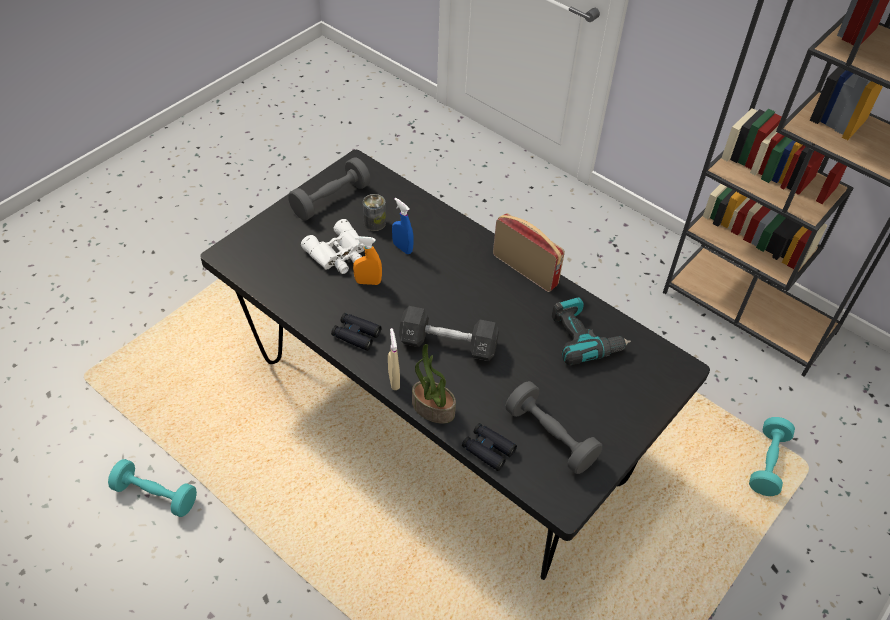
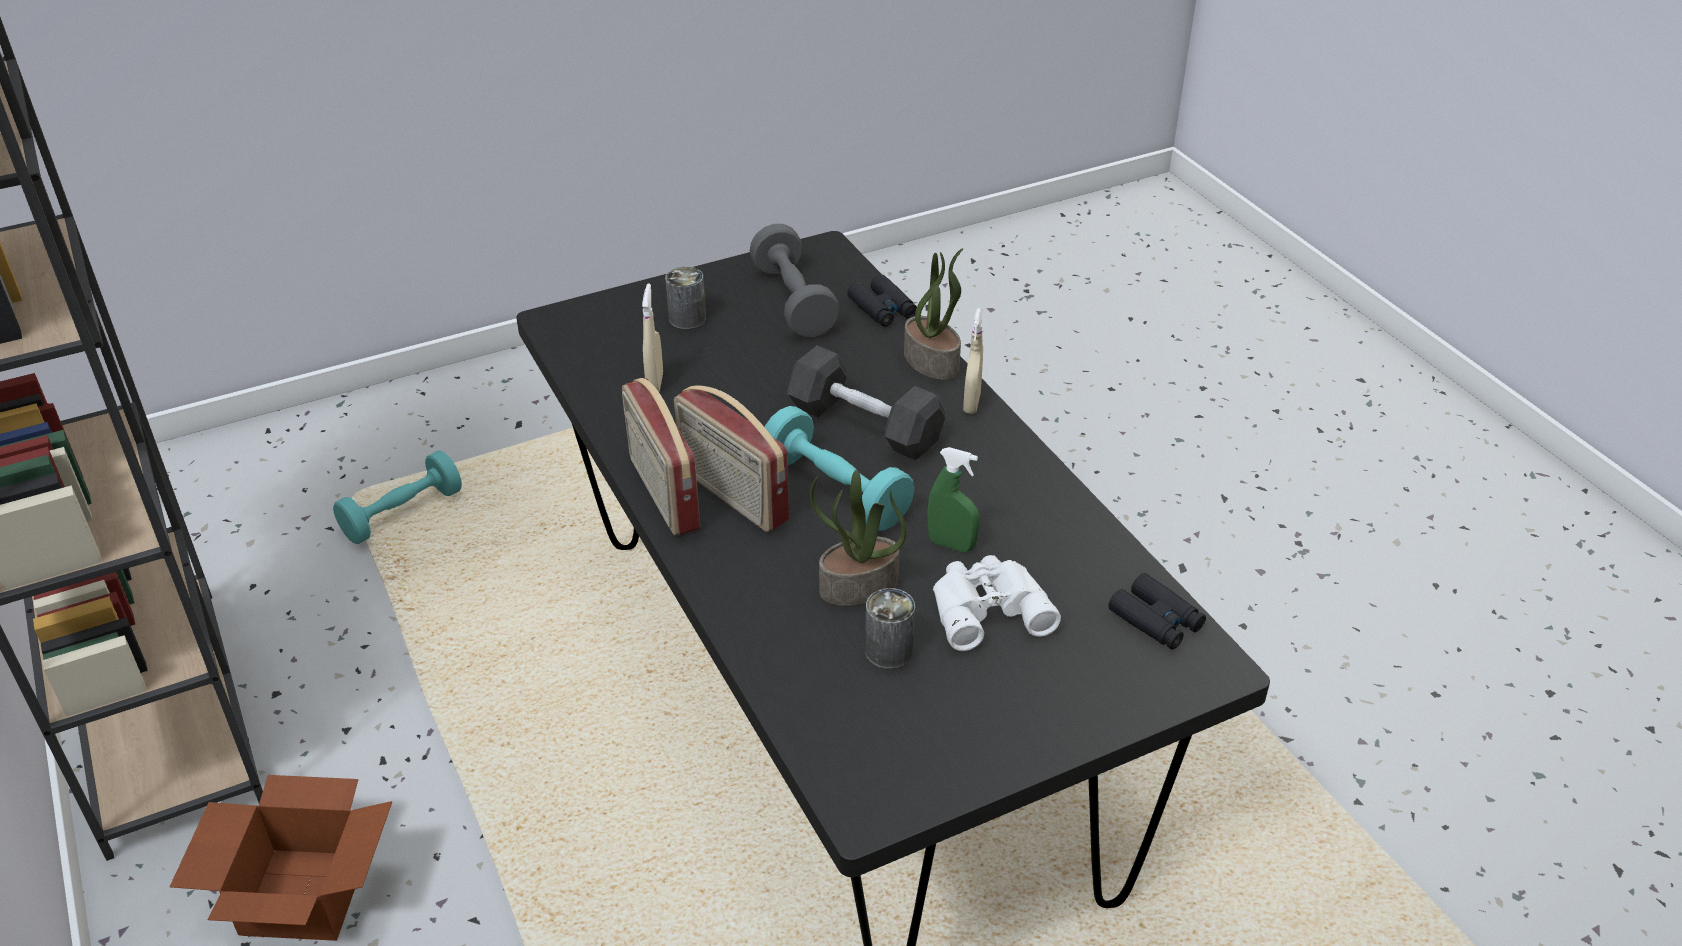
camera: 155 degrees left, 10 degrees down
turquoise dumbbell [108,459,197,517] -> turquoise dumbbell moved to [765,406,914,531]
grey dumbbell [288,158,371,220] -> none
black binoculars [331,313,381,351] -> black binoculars moved to [1108,573,1206,649]
orange spray bottle [353,236,382,285] -> green spray bottle [927,447,980,552]
blue spray bottle [392,198,414,254] -> potted plant [810,470,907,606]
power drill [552,297,631,365] -> beige spray bottle [642,284,663,392]
none -> cardboard box [170,775,393,941]
none -> can [665,266,706,329]
none -> radio [674,386,789,532]

